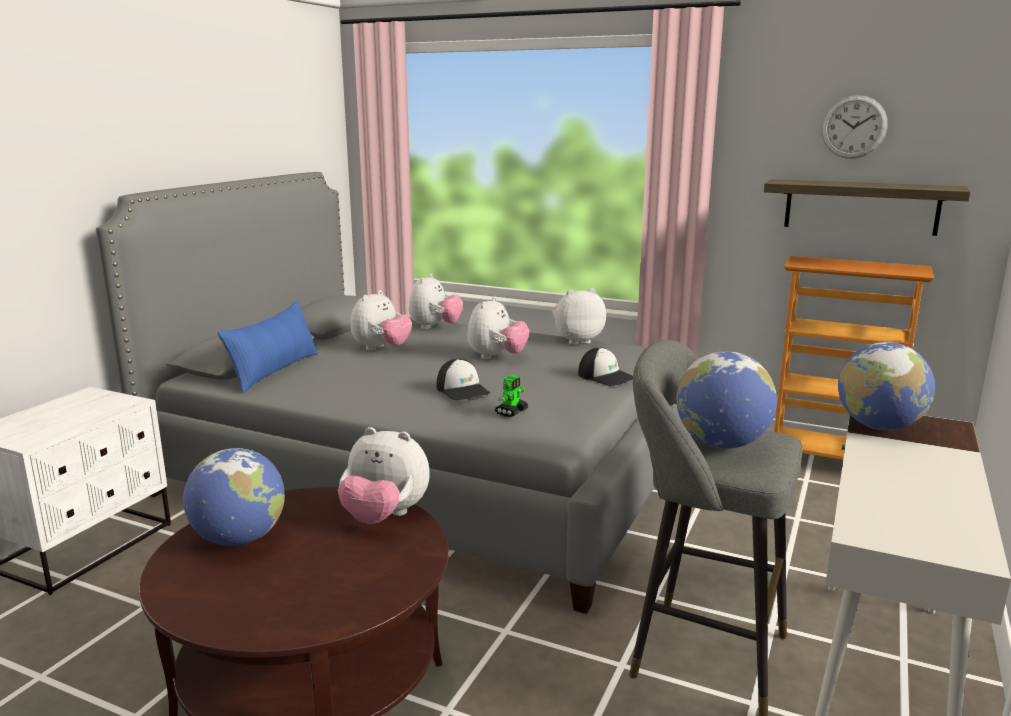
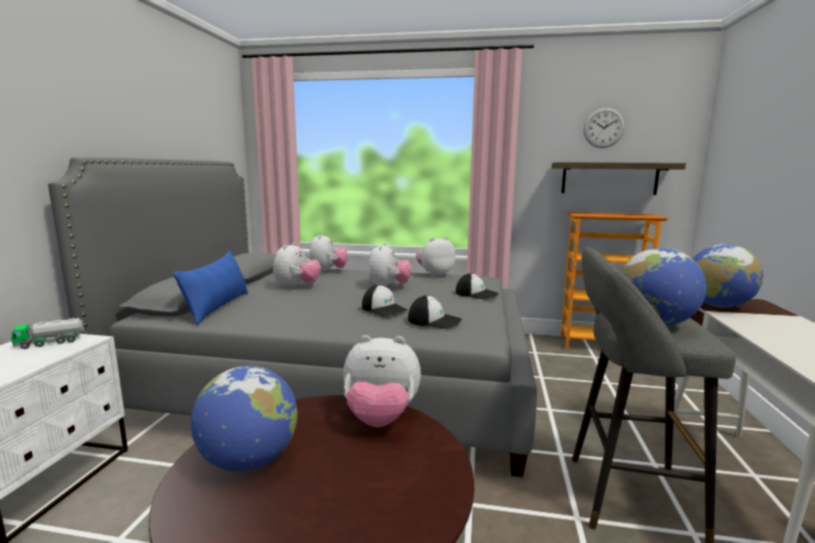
camera: 15 degrees left, 5 degrees down
toy robot [495,375,529,417] -> cap [408,296,462,329]
none -> toy truck [11,318,84,349]

